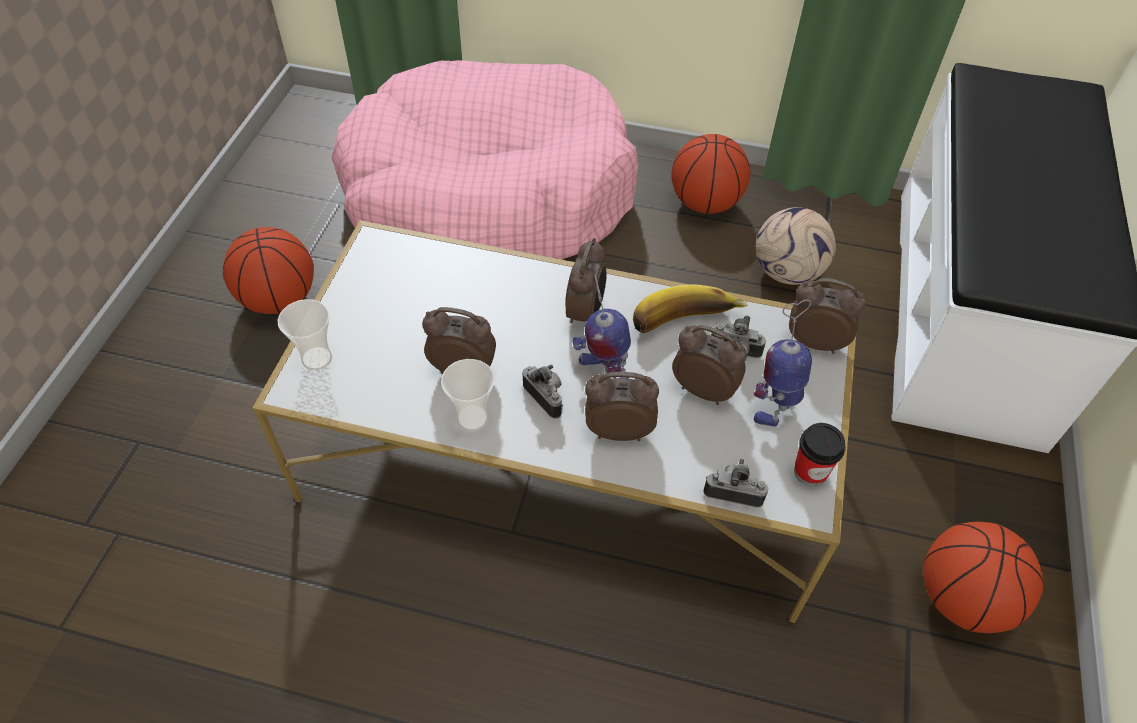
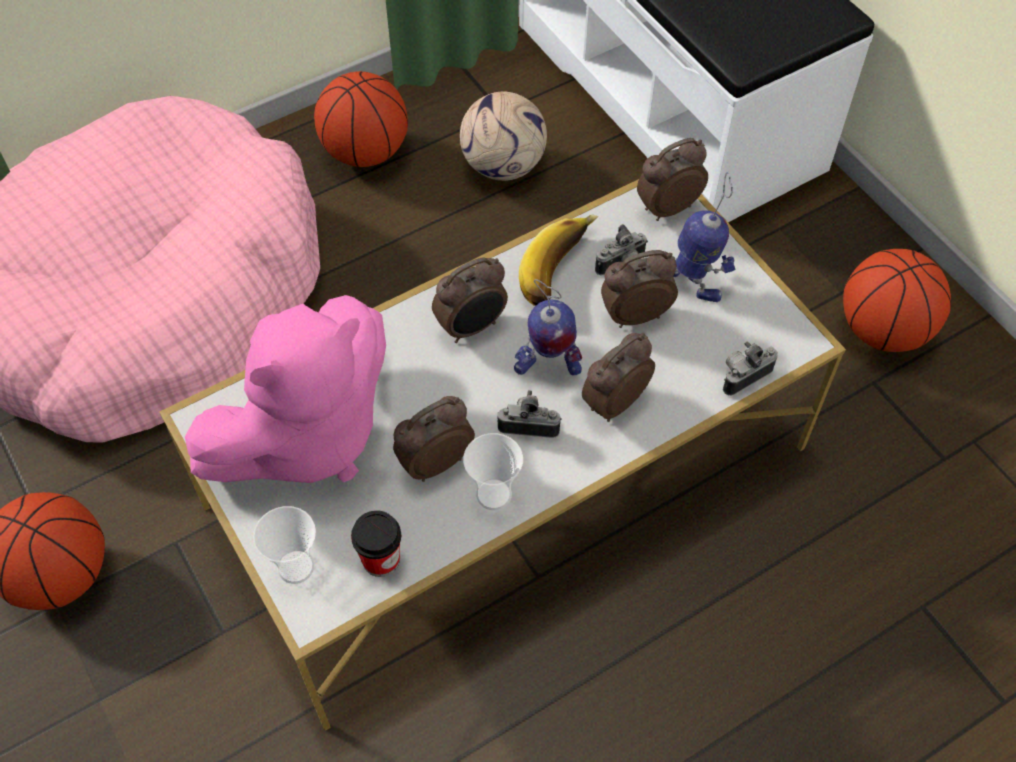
camera: 45 degrees left, 5 degrees up
alarm clock [565,238,607,323] -> alarm clock turned 90 degrees clockwise [432,257,508,343]
toy robot [753,299,812,427] -> toy robot turned 150 degrees clockwise [673,172,736,302]
cup [794,423,845,486] -> cup moved to [351,510,401,577]
none -> pink plush toy [185,295,386,483]

